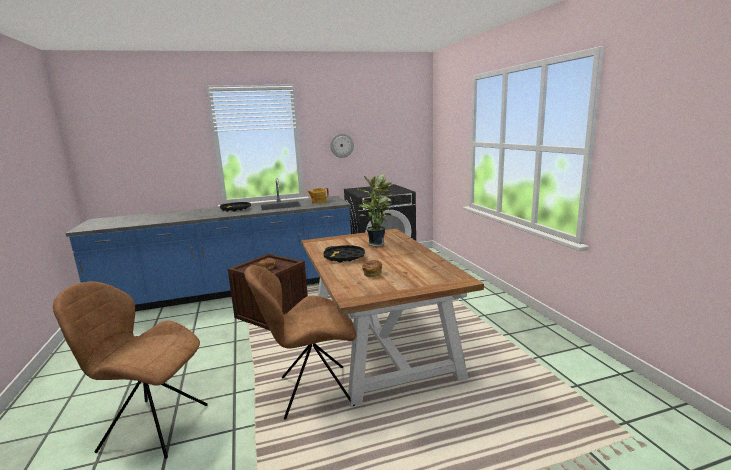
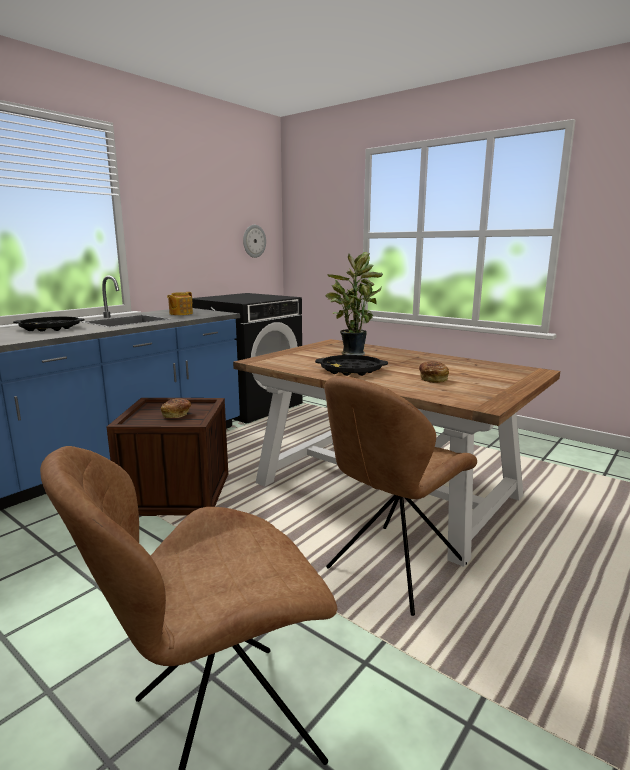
camera: 35 degrees left, 0 degrees up
wall clock [330,133,354,158] -> wall clock moved to [243,225,266,258]

